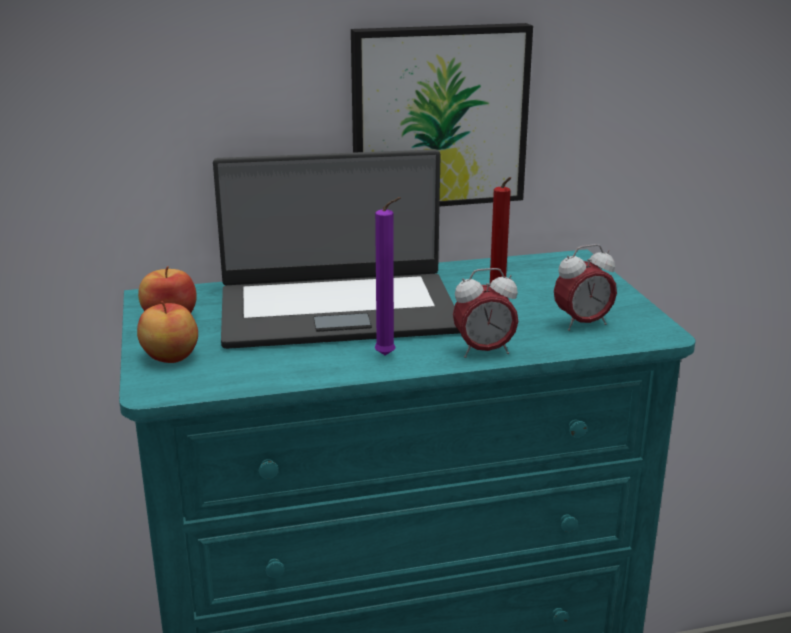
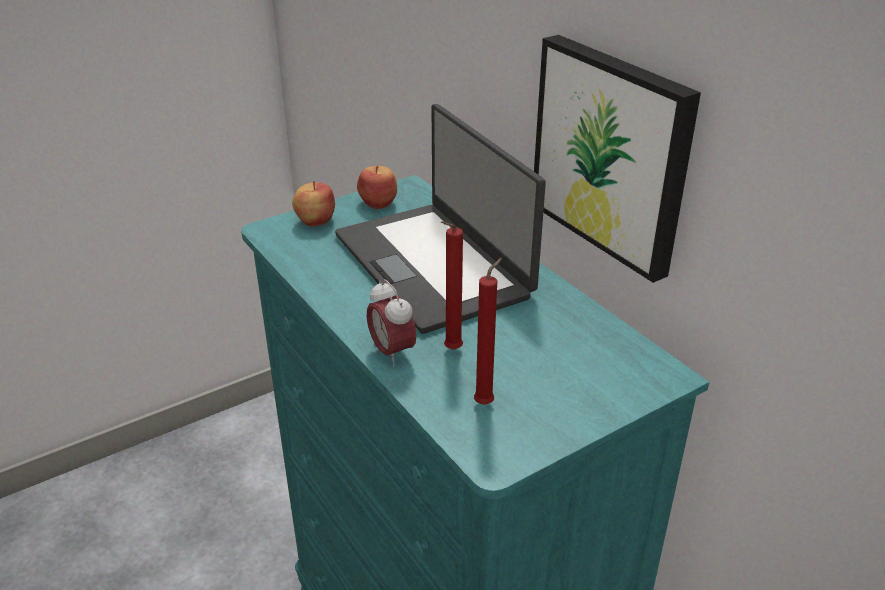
camera: 70 degrees right, 10 degrees up
purple candle [375,197,401,356] -> none
alarm clock [554,244,617,331] -> red candle [474,258,502,404]

